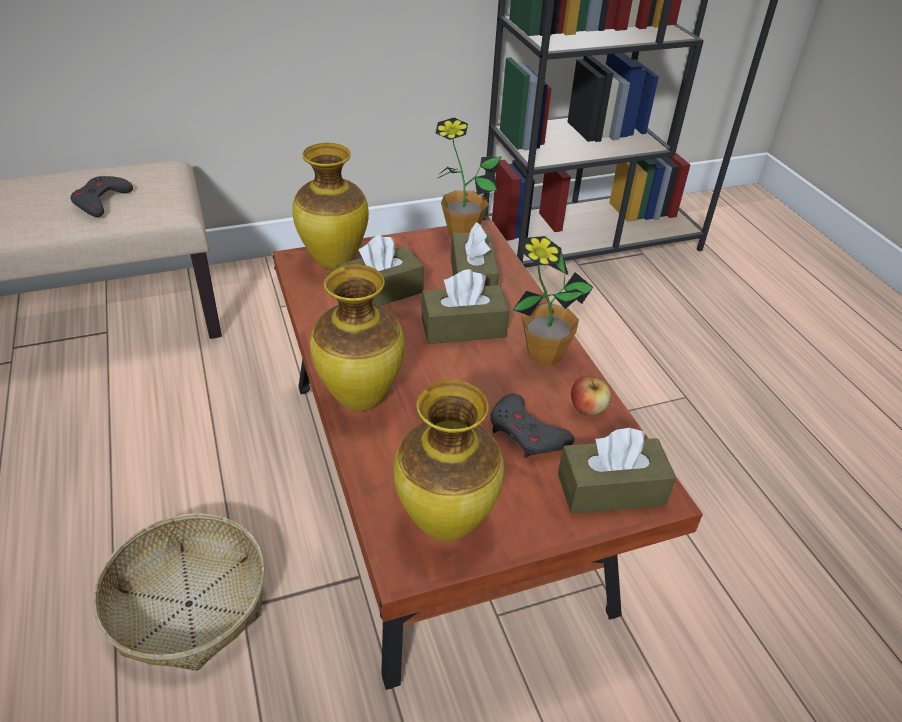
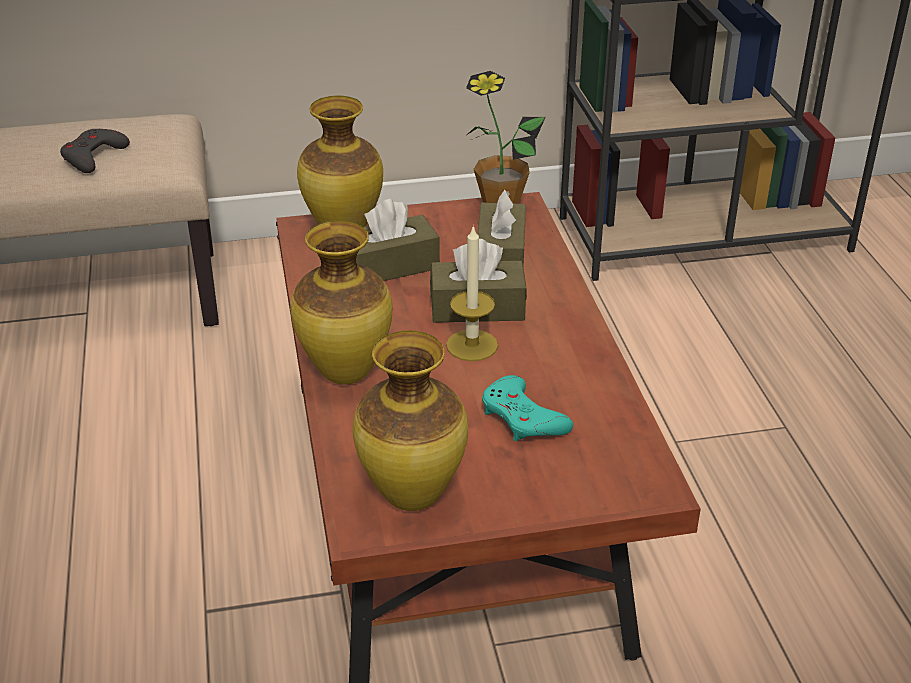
camera: 10 degrees right, 5 degrees down
basket [93,513,266,671] -> none
grey game controller [490,393,574,458] -> turquoise game controller [482,375,573,441]
potted plant [513,236,593,366] -> none
brown tissue box [558,427,676,514] -> none
apple [571,376,611,415] -> none
none -> candle [446,225,498,361]

